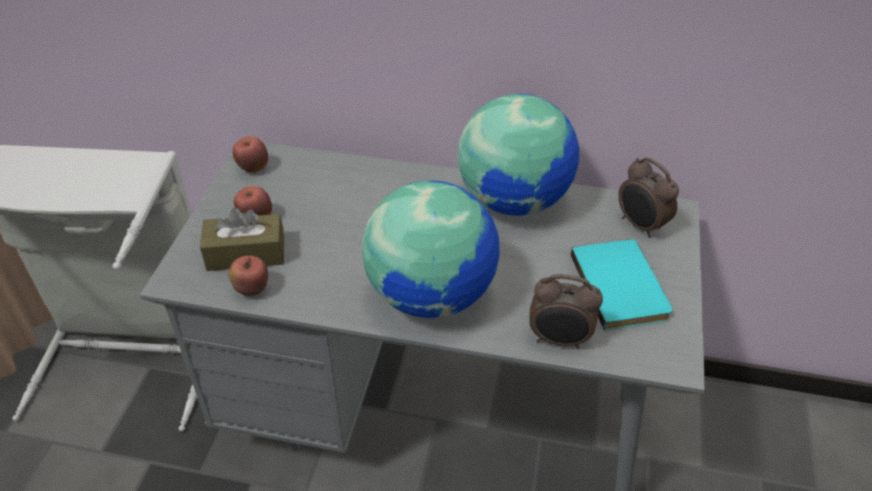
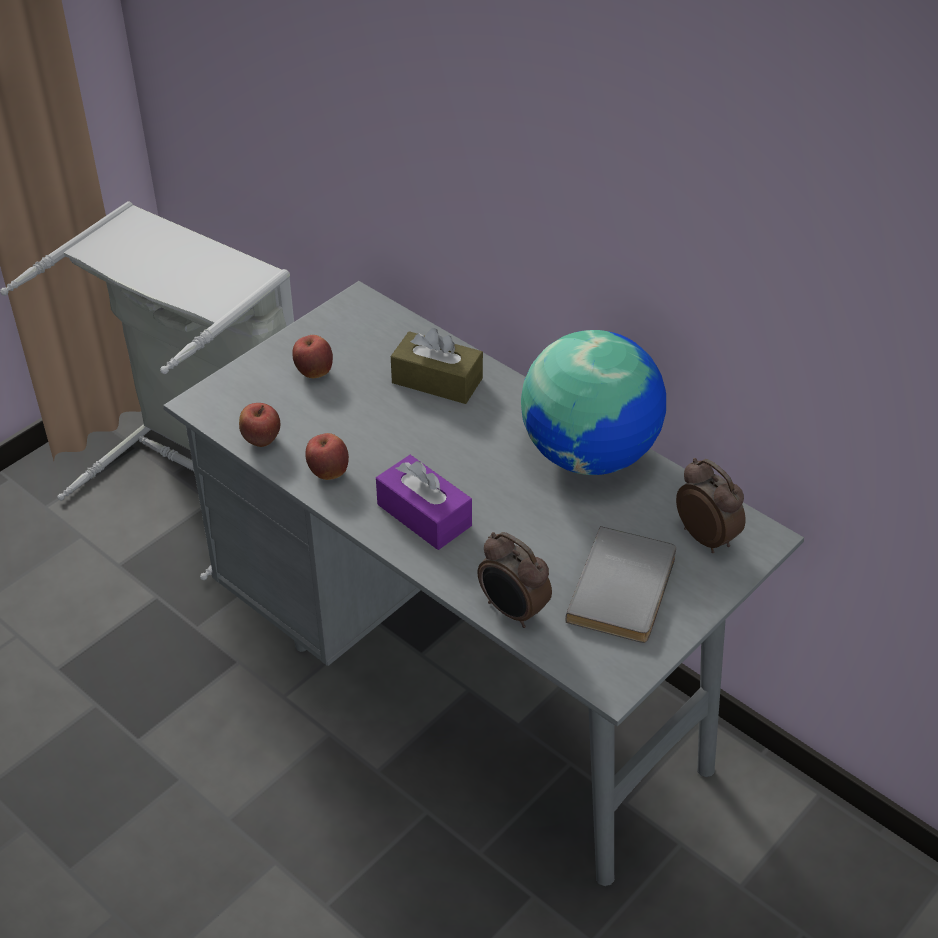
camera: 30 degrees right, 0 degrees up
brown tissue box [200,208,284,271] -> brown tissue box moved to [391,328,483,404]
apple [233,137,268,173] -> apple moved to [305,433,349,480]
globe [362,181,500,318] -> purple tissue box [376,455,472,550]
turquoise book [571,239,672,331] -> grey book [565,526,676,643]
alarm clock [618,157,679,238] -> alarm clock turned 150 degrees clockwise [676,458,746,553]

